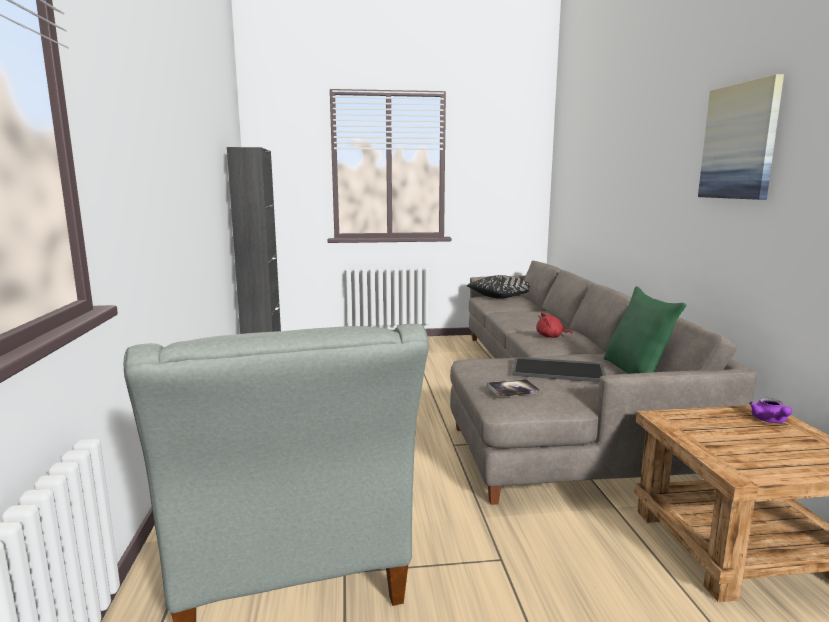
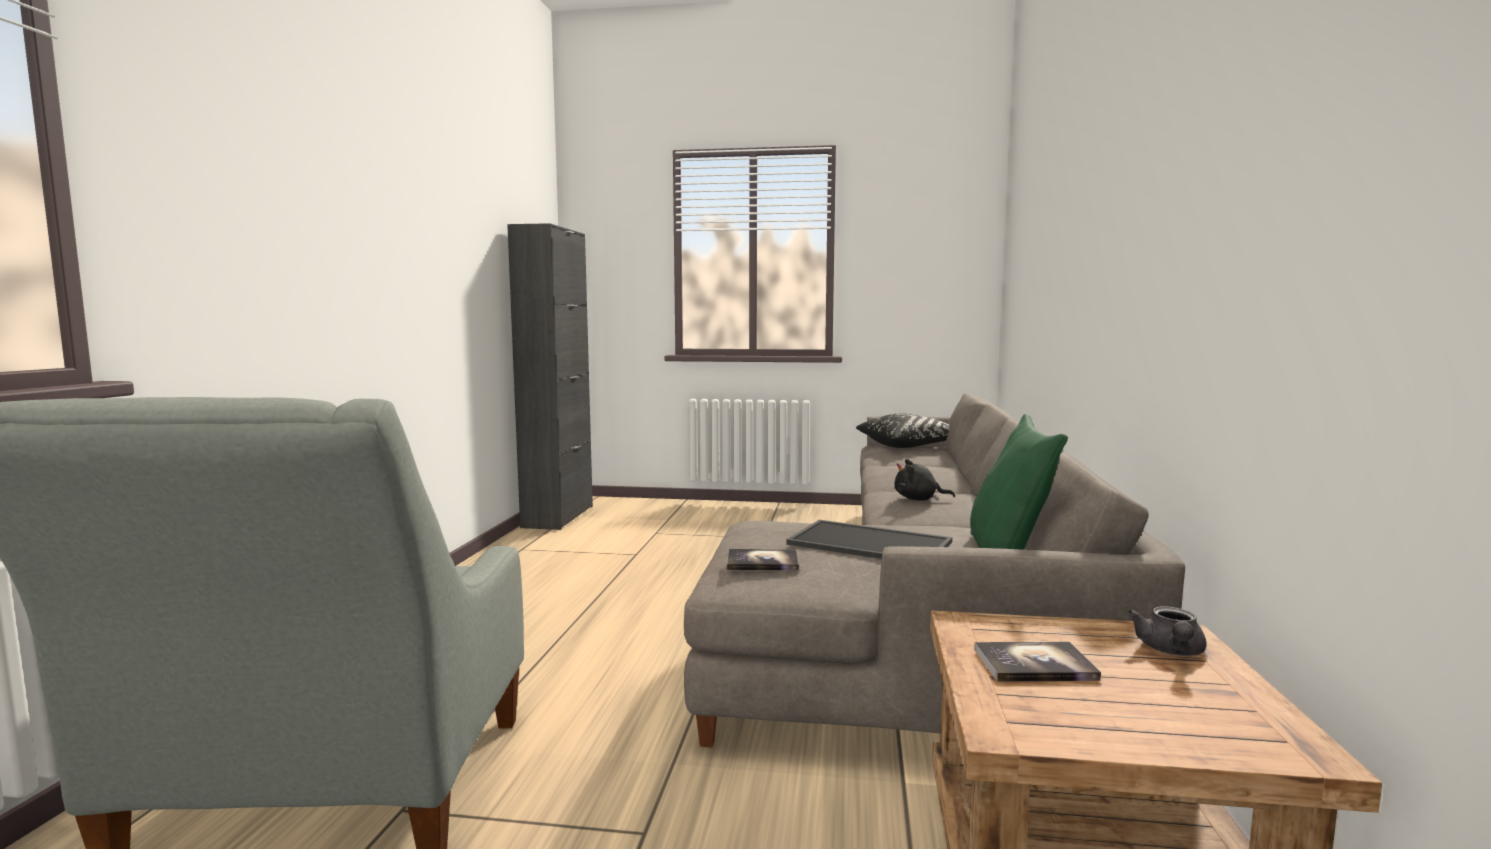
camera: 15 degrees right, 5 degrees down
red plush toy [536,312,573,338] -> black plush toy [894,459,955,501]
picture [698,74,784,200] -> none
purple teapot [749,398,792,423] -> grey teapot [1128,606,1207,656]
none -> book [975,642,1101,682]

